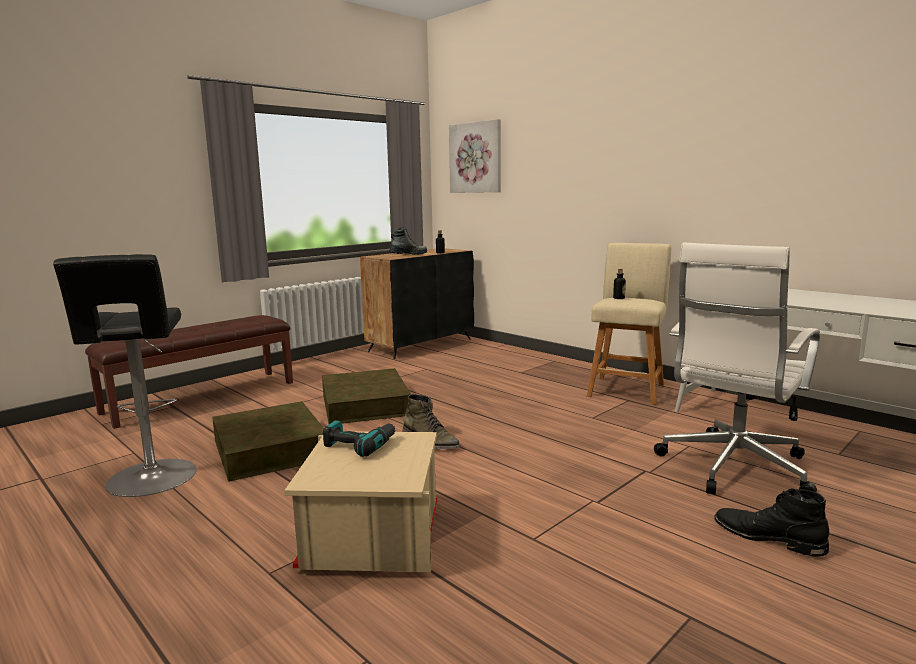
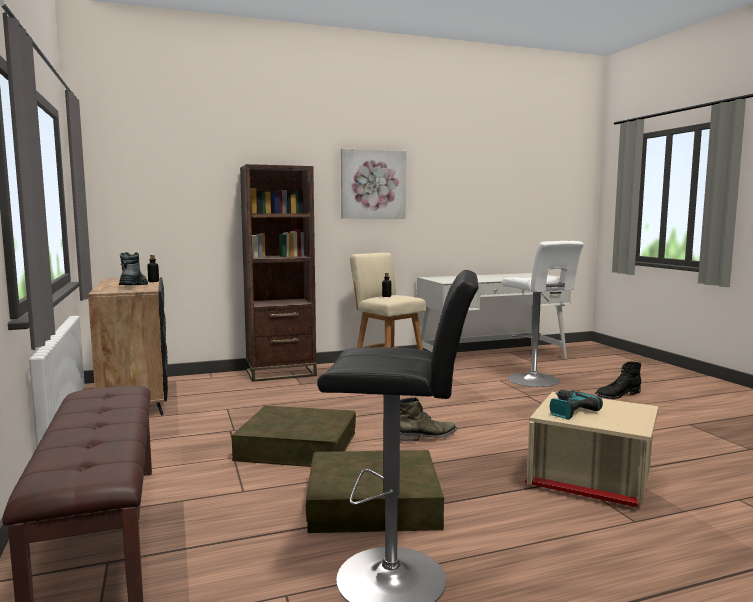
camera: 65 degrees left, 5 degrees down
picture [449,119,501,193] -> picture moved to [341,148,406,219]
white office chair [654,243,820,495] -> white stool [502,241,584,387]
none -> brown bookcase [240,164,317,382]

